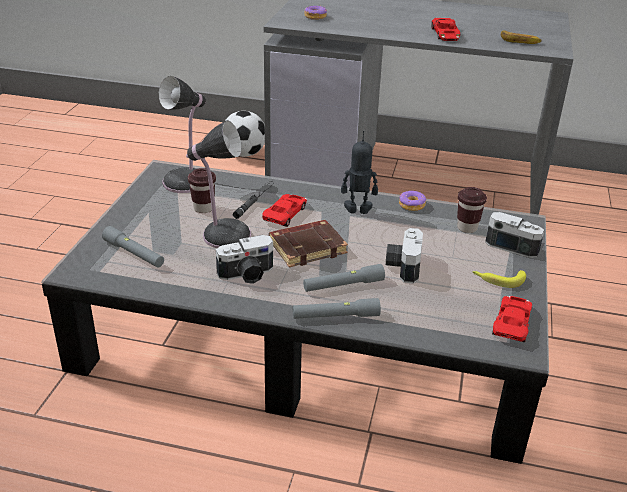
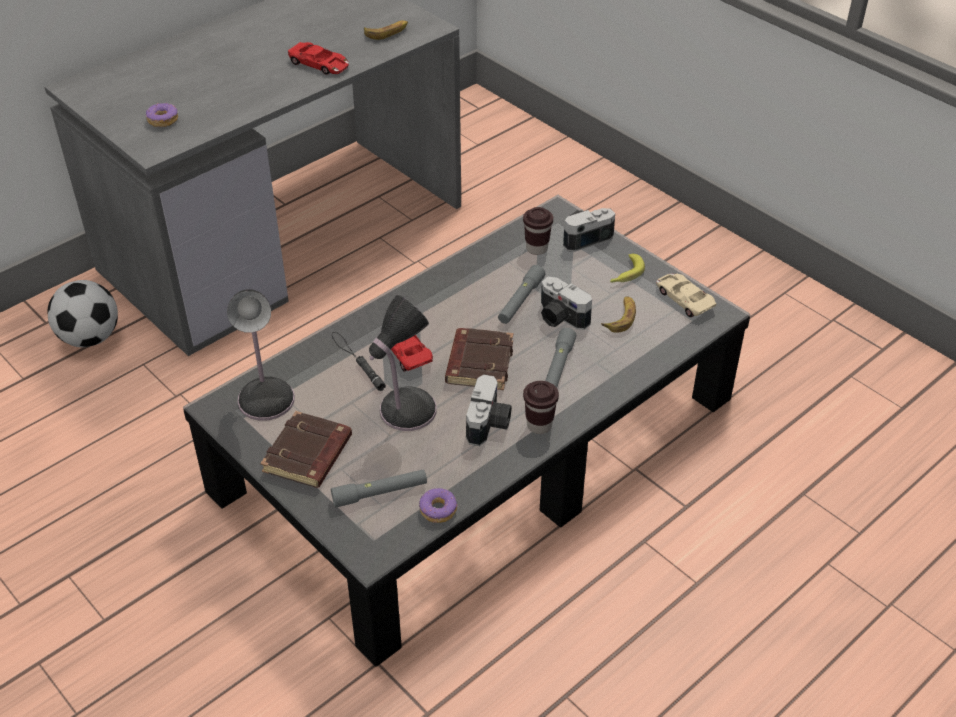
camera: 55 degrees left, 10 degrees up
brown cup [188,168,216,213] -> brown cup moved to [523,381,559,434]
grey flashlight [293,298,381,319] -> grey flashlight moved to [498,265,545,324]
toy robot [341,131,378,214] -> none
donut [399,191,426,211] -> donut moved to [419,488,457,523]
red toy car [492,296,532,342] -> beige toy car [656,274,717,317]
none -> brown book [260,411,352,488]
none -> banana [601,296,636,333]

